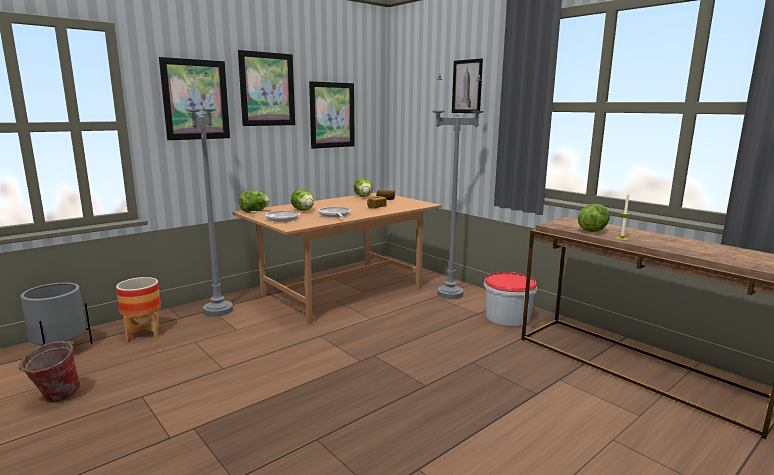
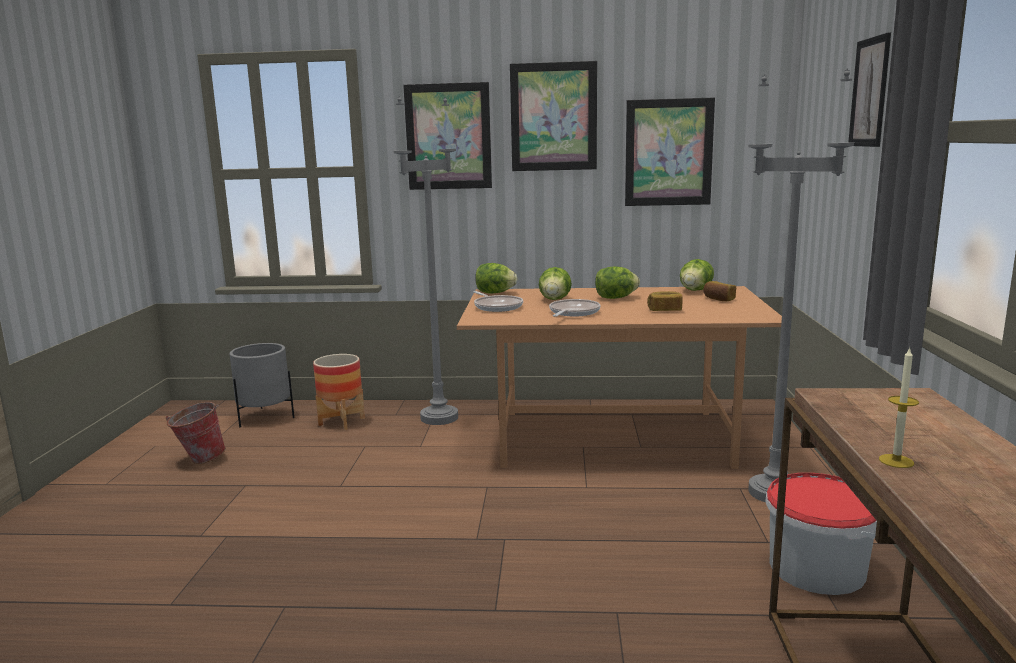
camera: 45 degrees right, 0 degrees up
lettuce [578,204,610,232] -> lettuce moved to [595,266,640,299]

